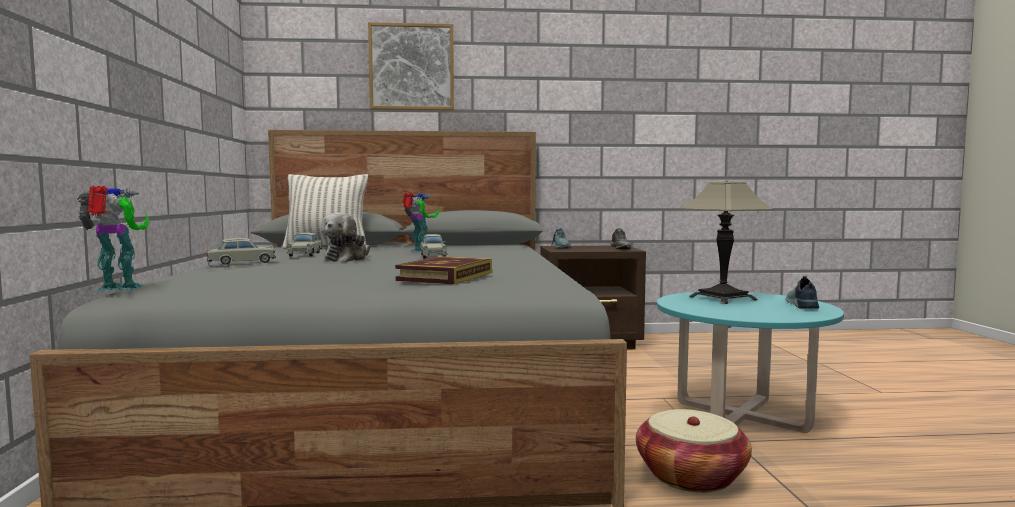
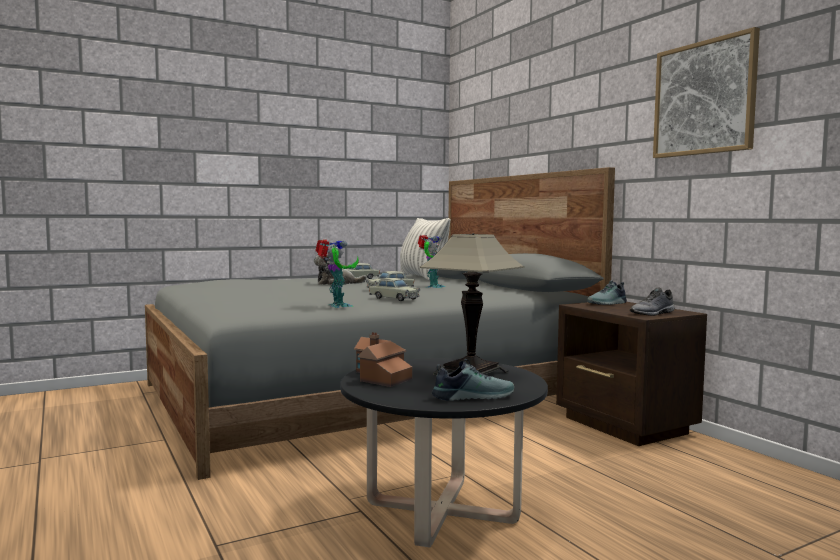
camera: 65 degrees right, 0 degrees up
toy robot [77,186,150,291] -> toy robot moved to [315,239,359,308]
beige toy car [207,238,276,265] -> beige toy car moved to [369,278,420,301]
picture [368,22,454,110] -> picture moved to [653,27,760,158]
book [395,256,492,284] -> none
basket [636,409,752,493] -> none
turquoise coffee table [657,292,844,433] -> black coffee table [340,358,548,547]
none -> toy house [354,332,412,387]

